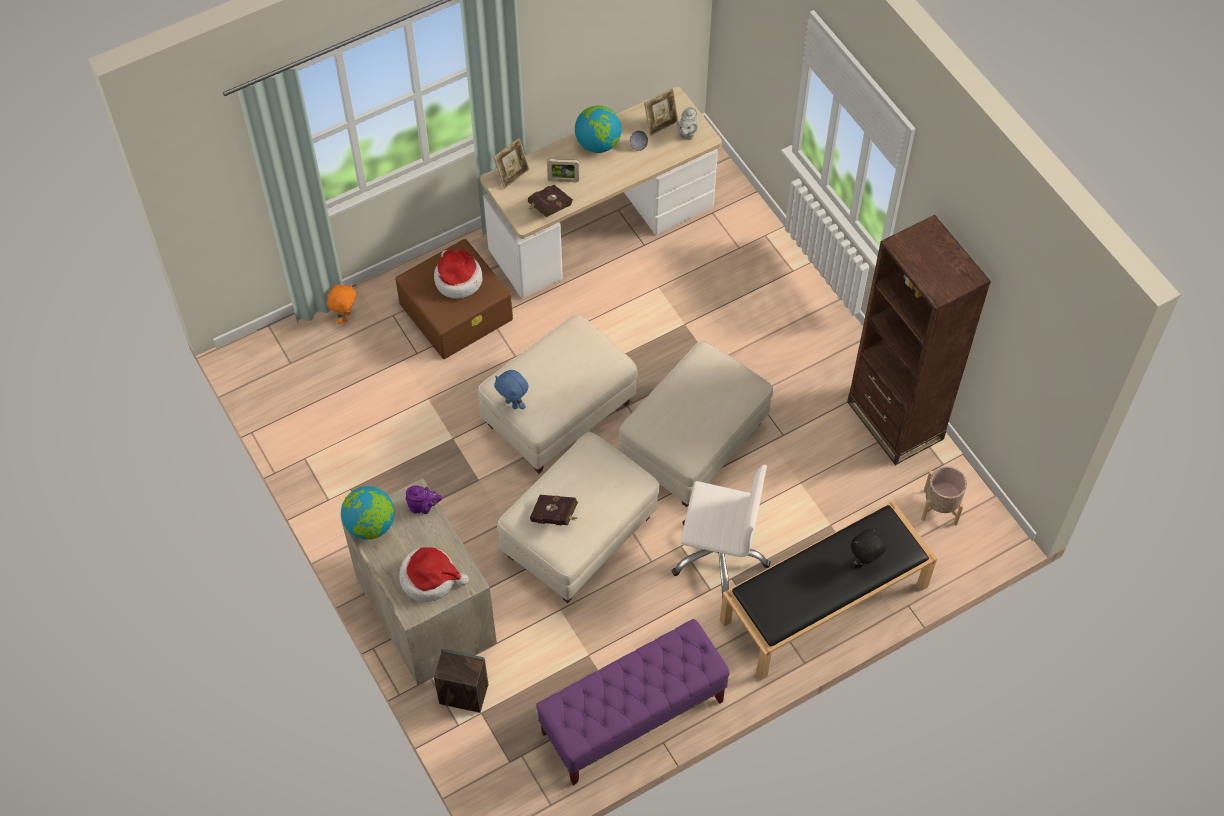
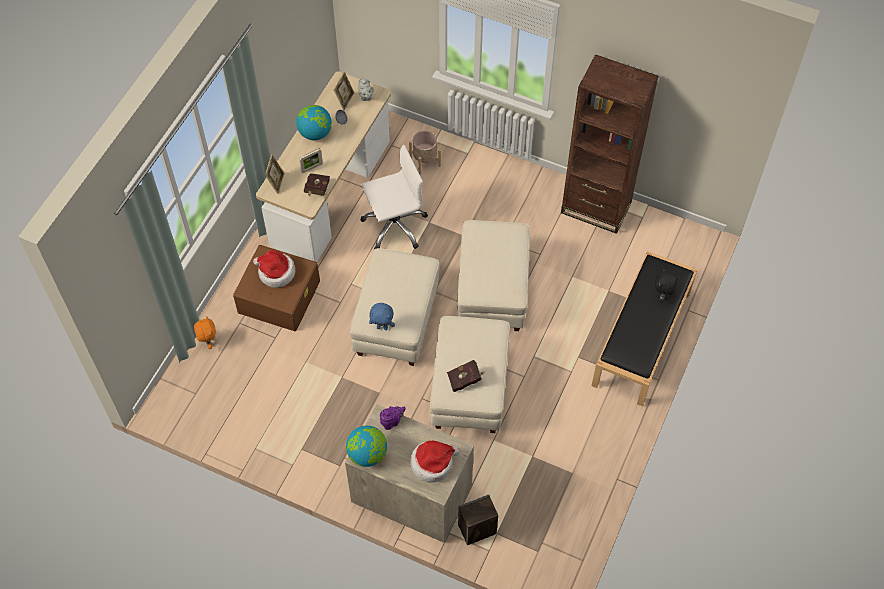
camera: 35 degrees left, 0 degrees up
purple bench [536,619,730,785] -> none
white office chair [671,465,771,597] -> white office chair moved to [360,145,428,250]
beige planter [921,466,967,525] -> beige planter moved to [409,131,441,175]

